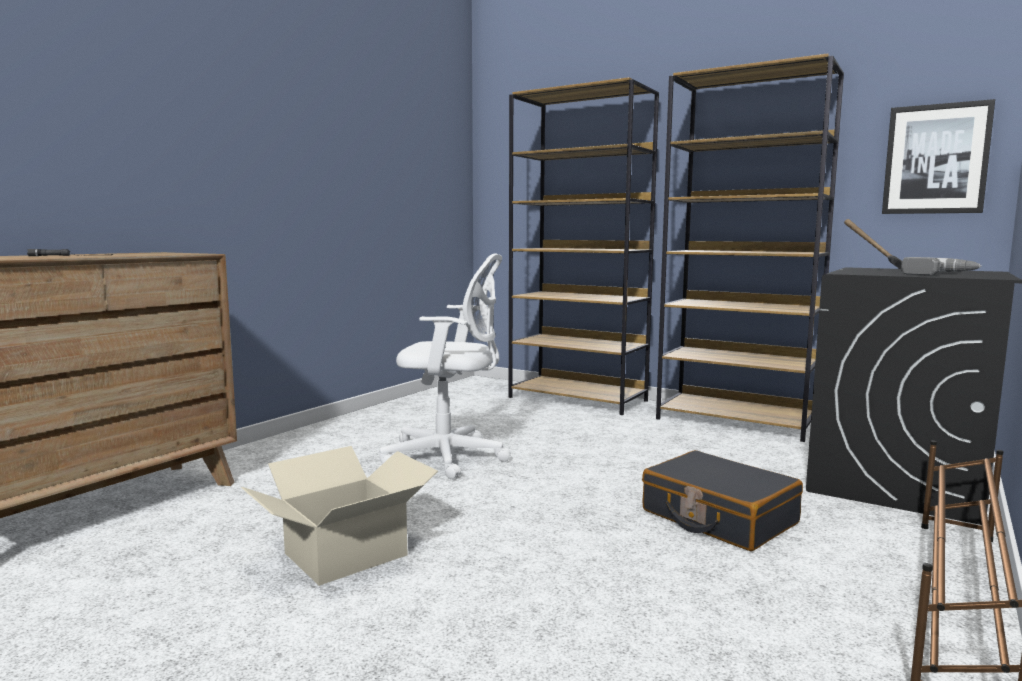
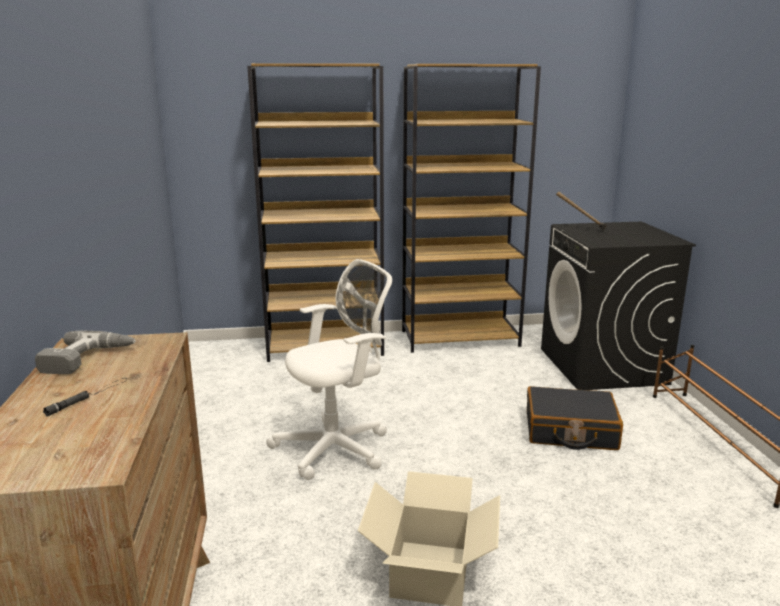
camera: 40 degrees left, 10 degrees up
picture [882,99,995,214] -> none
power drill [901,257,982,275] -> power drill moved to [35,331,136,374]

